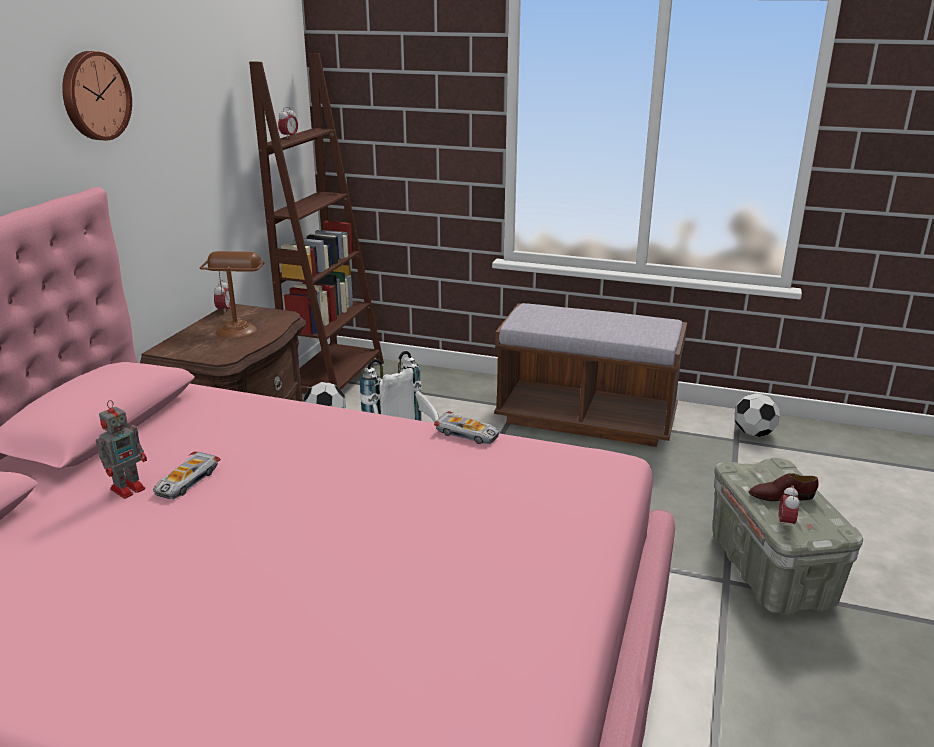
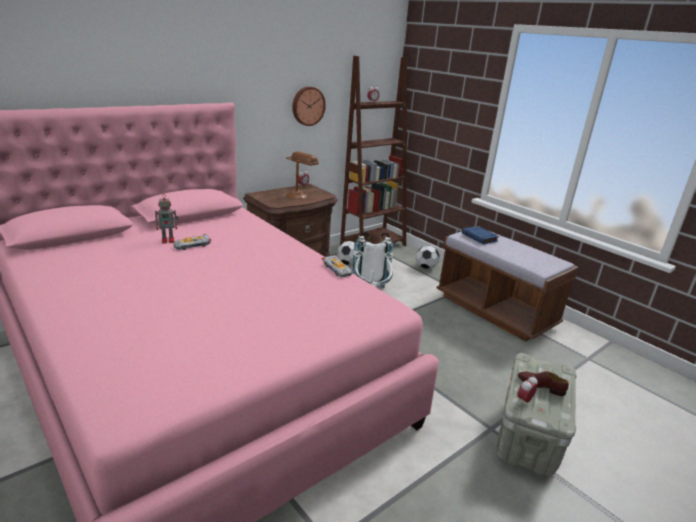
camera: 30 degrees right, 0 degrees up
wall clock [62,51,132,140] -> wall clock moved to [292,87,326,126]
football [735,393,780,437] -> football moved to [416,246,440,269]
none -> blue book [462,226,499,244]

